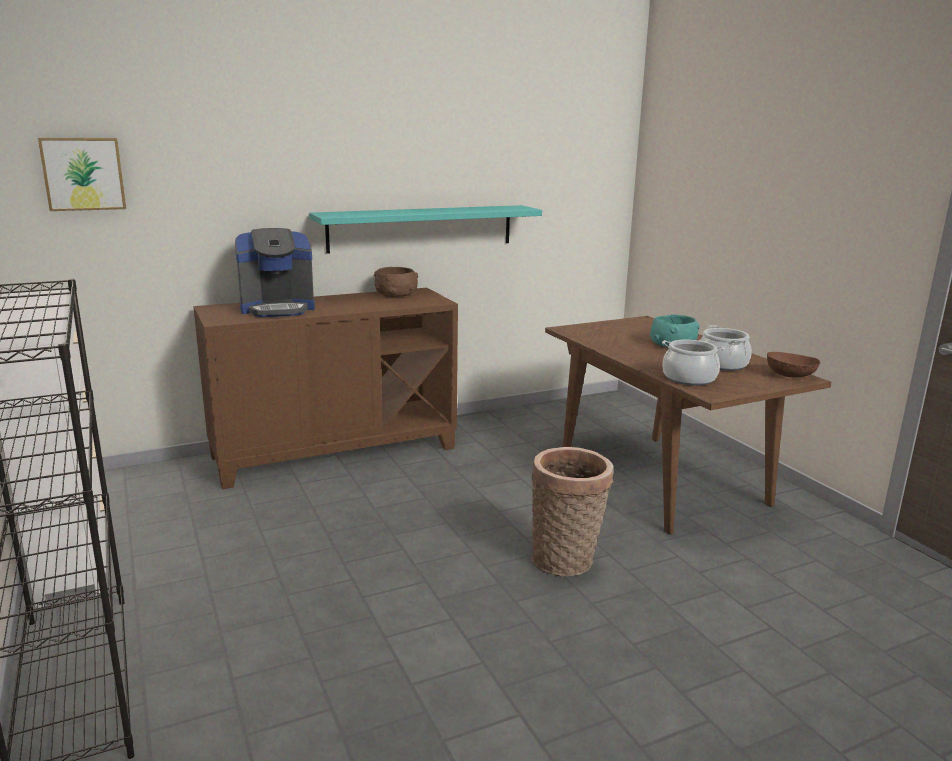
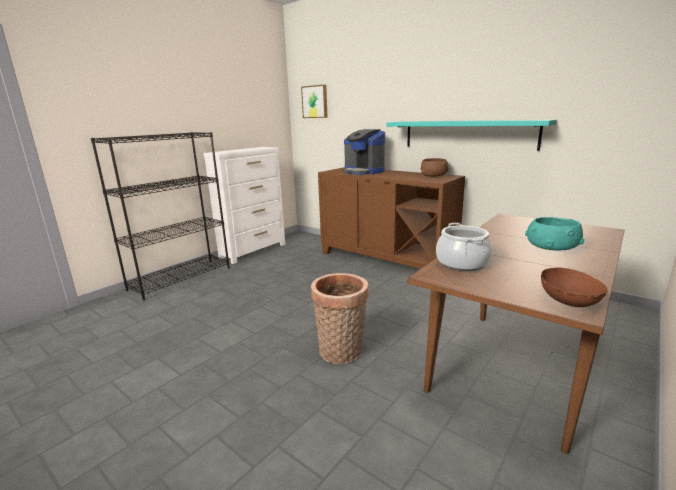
camera: 65 degrees right, 0 degrees up
cooking pot [700,325,752,371] -> none

